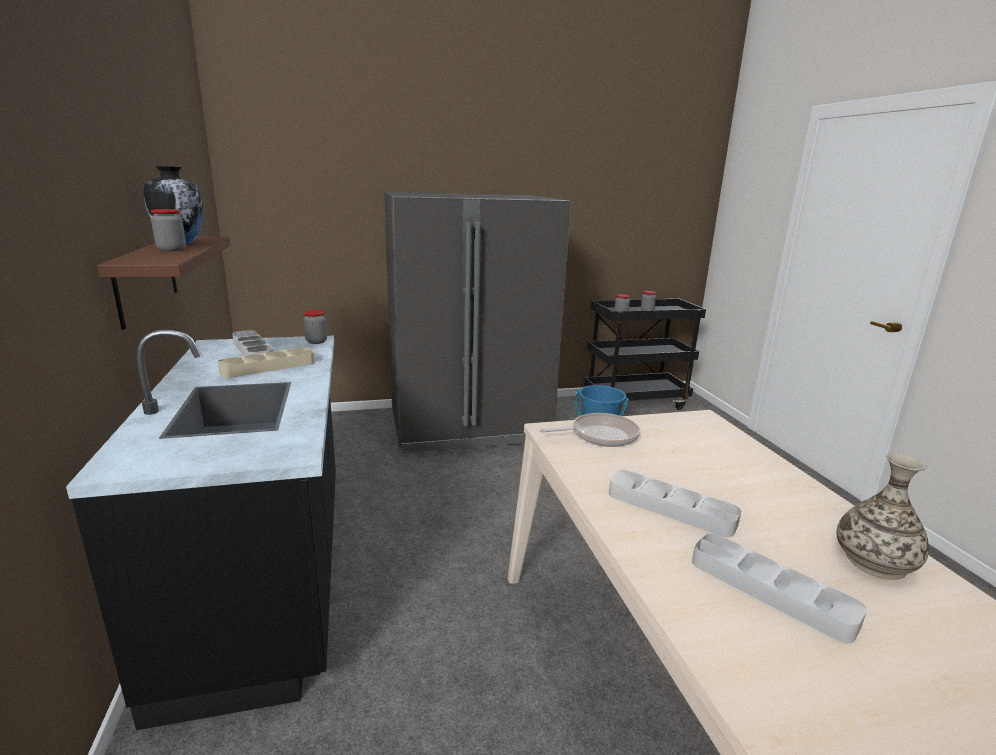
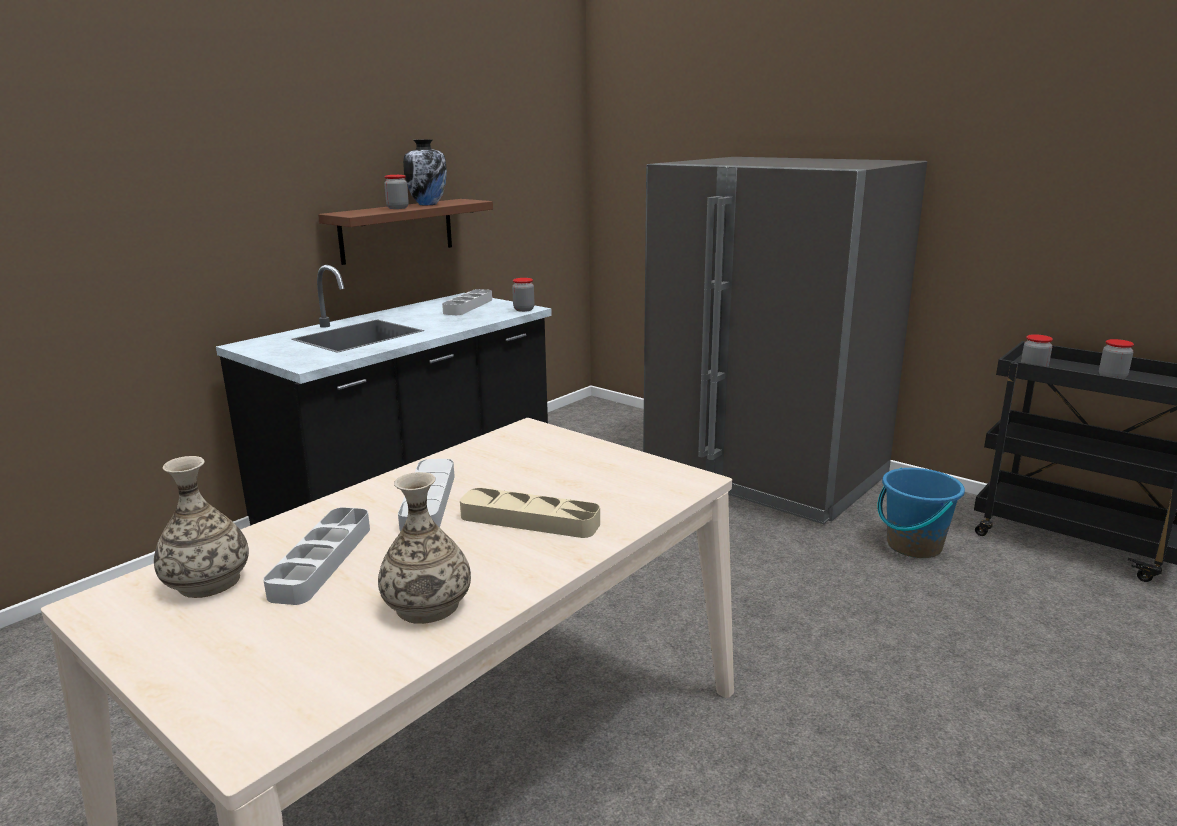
camera: 55 degrees right, 0 degrees up
beige tray [218,347,315,378] -> beige tray moved to [460,488,600,538]
frying pan [540,413,640,447] -> none
none -> vase [154,456,249,598]

